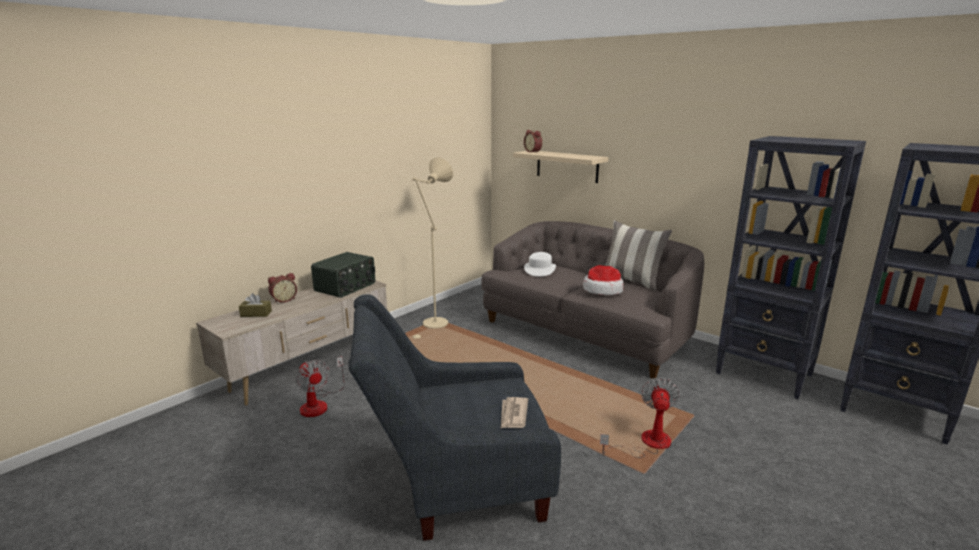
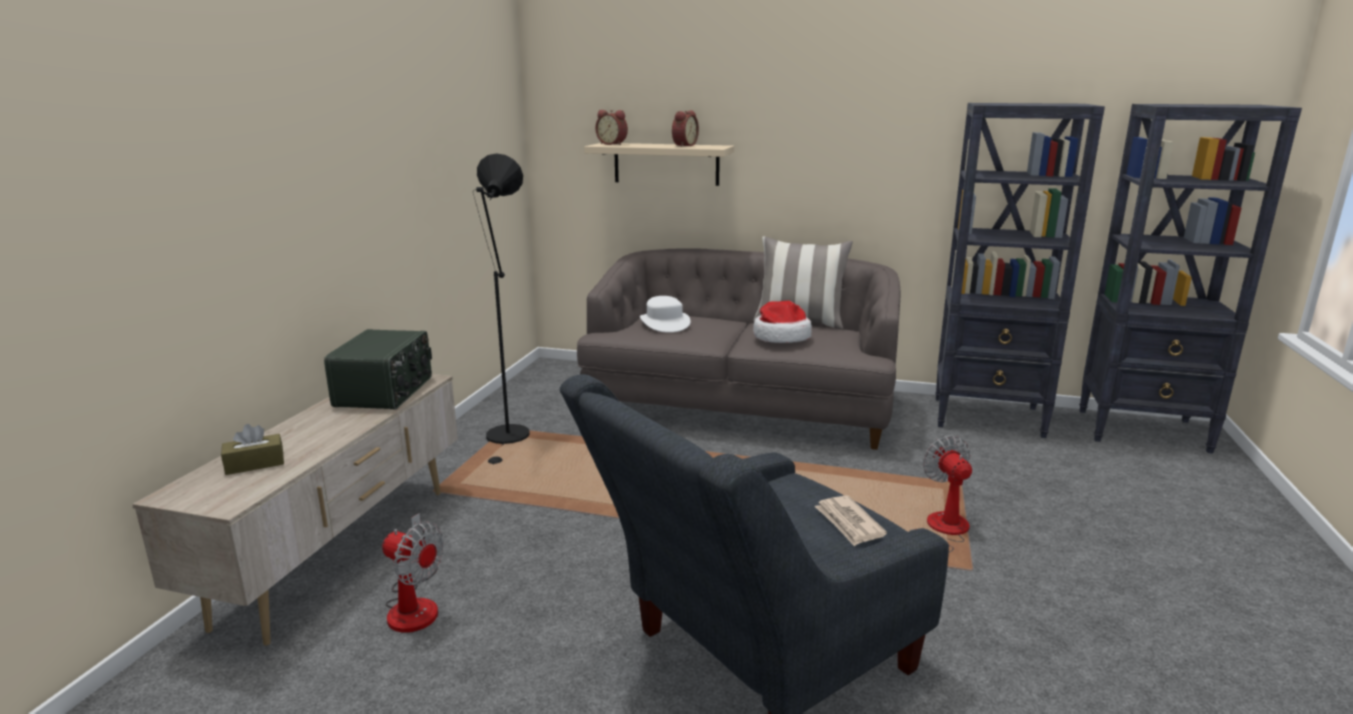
camera: 25 degrees left, 0 degrees up
alarm clock [268,273,297,303] -> alarm clock moved to [672,110,699,147]
beige floor lamp [411,157,453,339] -> black floor lamp [473,153,530,464]

